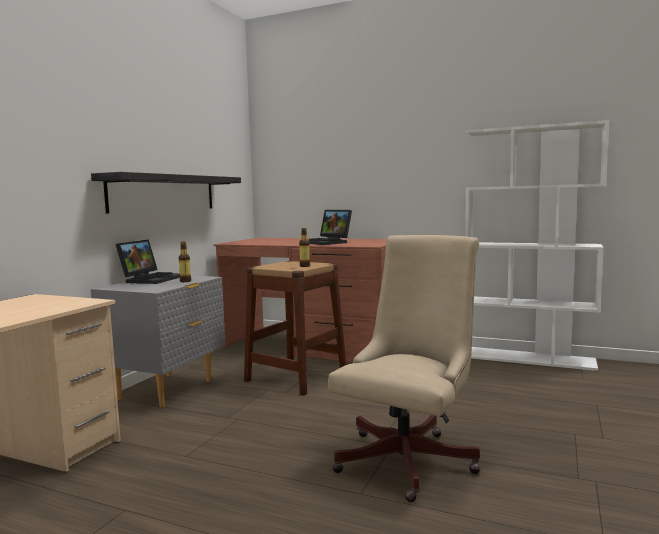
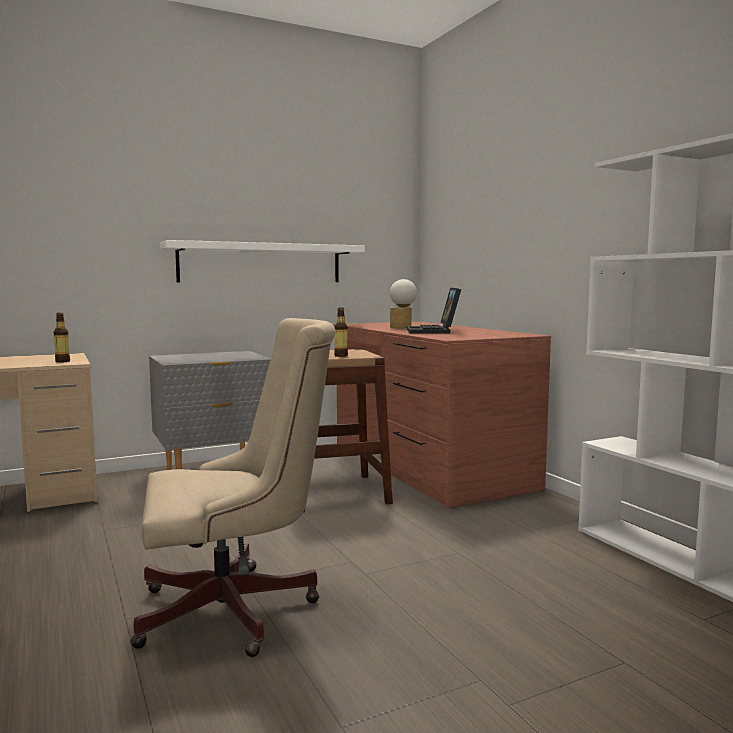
camera: 40 degrees right, 0 degrees up
black shelf [91,172,241,213] -> white shelf [160,240,365,282]
laptop [115,239,180,284] -> none
bottle [179,242,191,282] -> bottle moved to [54,313,70,363]
none -> table lamp [390,279,417,328]

